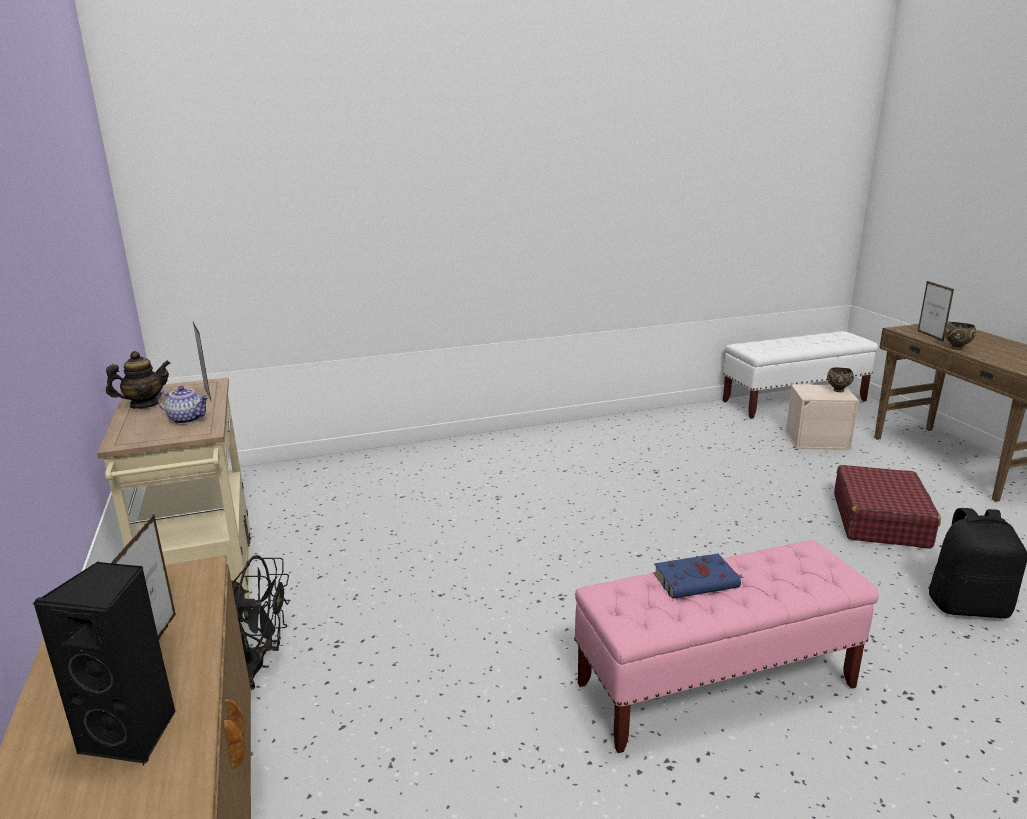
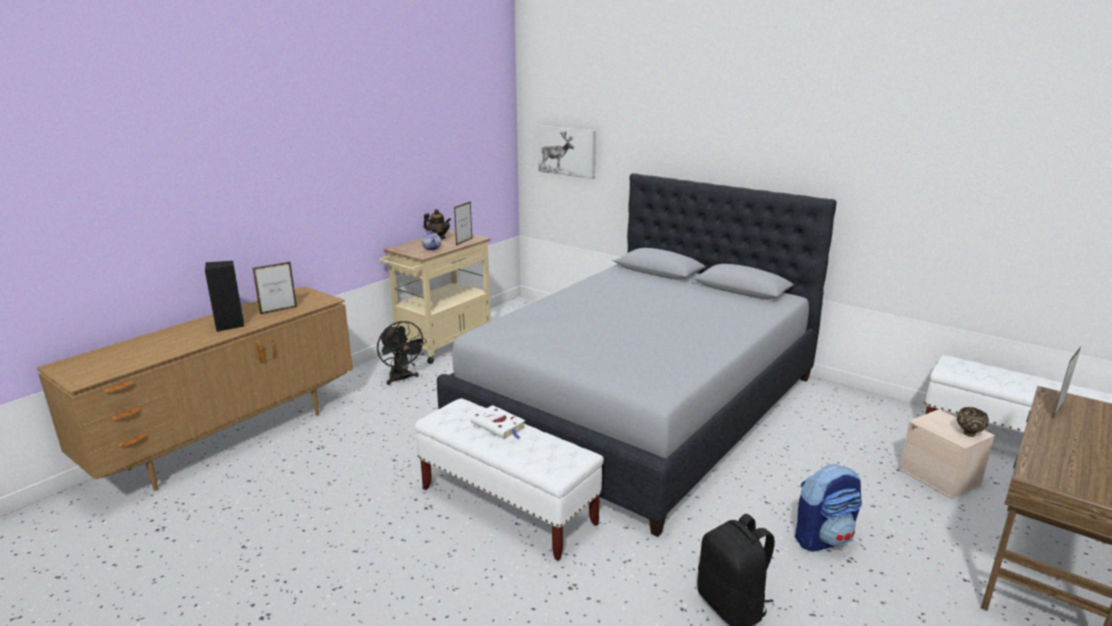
camera: 55 degrees right, 0 degrees up
pink bench [574,540,879,753] -> white bench [415,398,604,561]
blue book [654,553,745,599] -> white book [470,405,525,439]
red suitcase [834,465,941,549] -> backpack [795,464,862,552]
brown bowl [944,322,976,350] -> none
none -> grey bed [437,173,837,537]
none -> picture [538,126,596,179]

